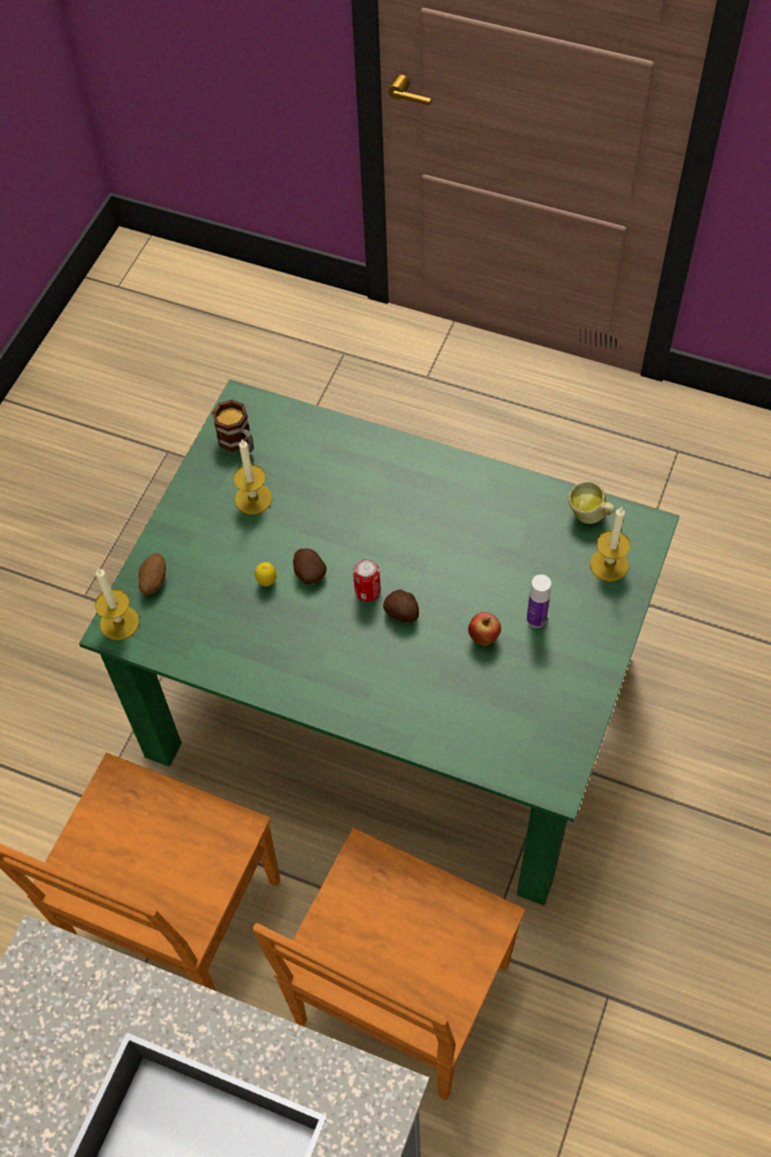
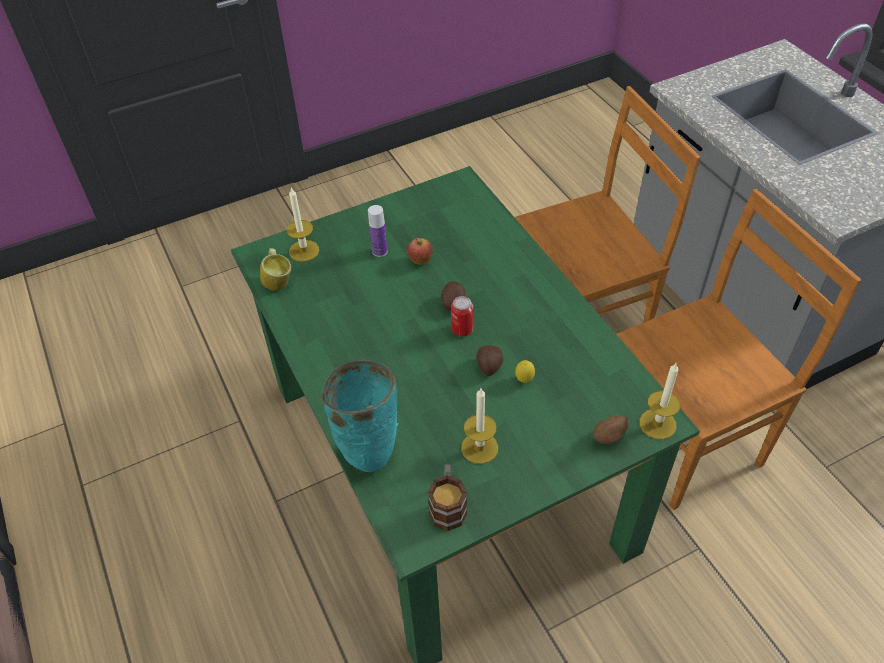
camera: 140 degrees left, 10 degrees down
none -> turquoise vase [322,360,399,472]

